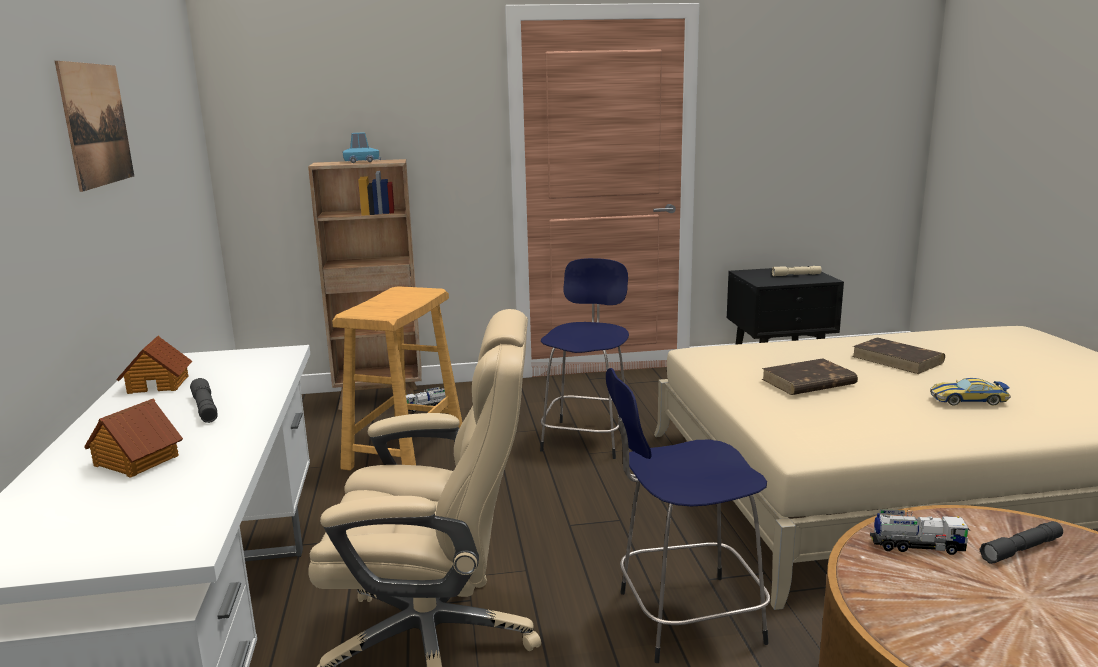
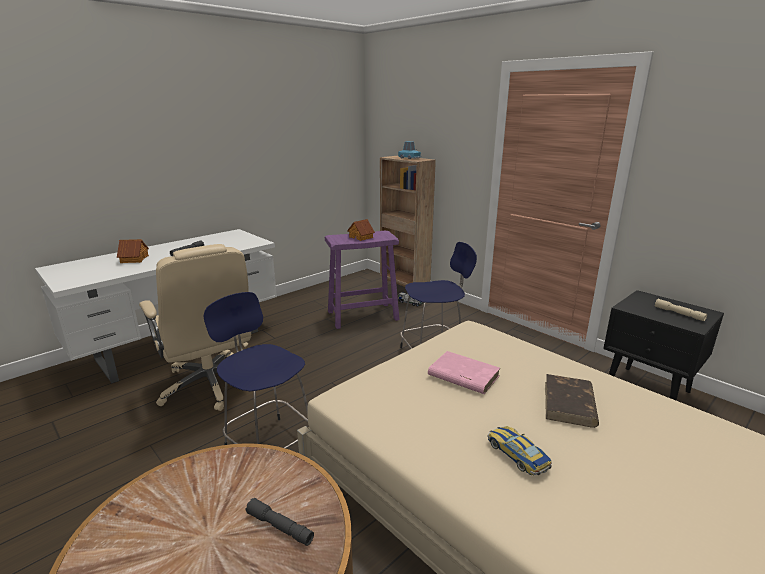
camera: 55 degrees right, 5 degrees up
picture [55,61,134,192] -> none
toy house [116,336,192,394] -> toy house moved to [347,219,375,241]
beige stool [332,286,463,470] -> purple stool [325,231,400,329]
brown book [762,358,858,395] -> pink book [428,351,500,394]
toy truck [870,509,970,555] -> none

